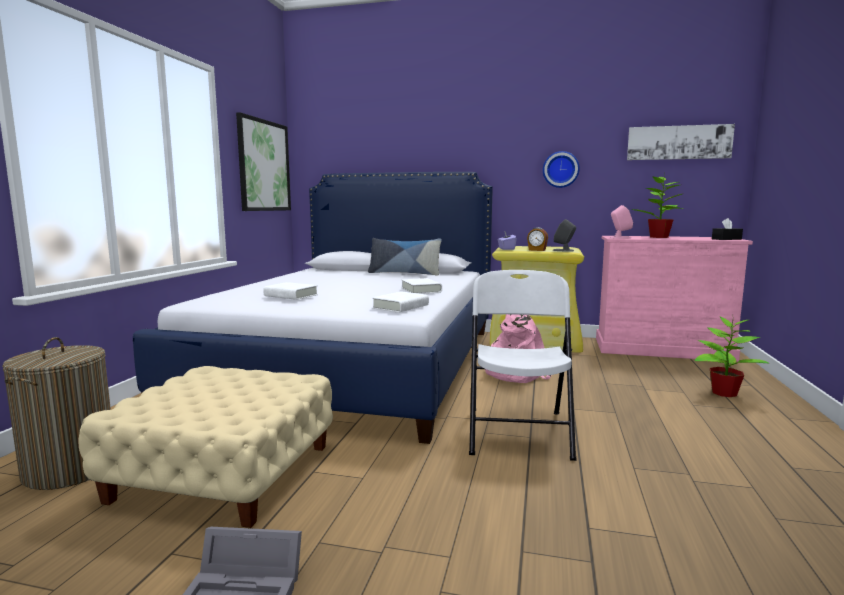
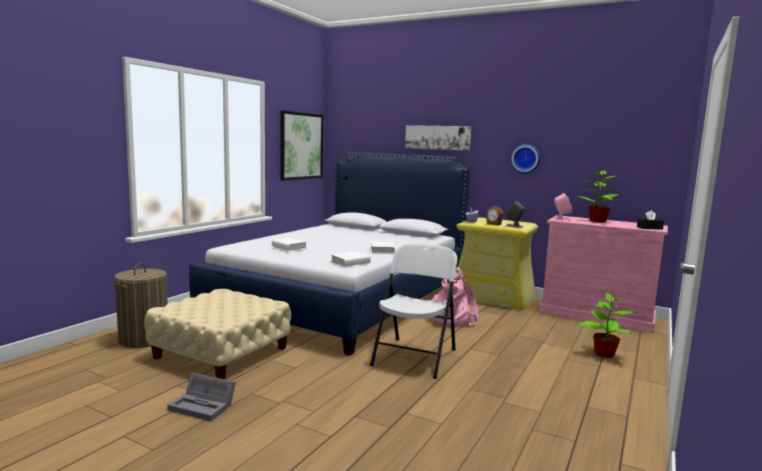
camera: 15 degrees right, 0 degrees up
pillow [368,238,442,275] -> none
picture [627,124,735,160] -> picture moved to [405,125,471,151]

